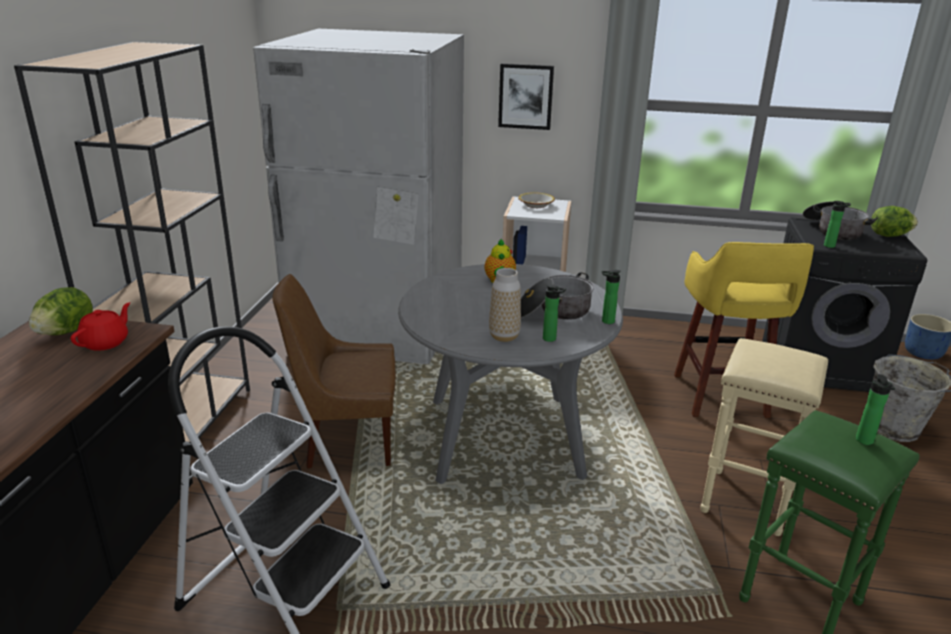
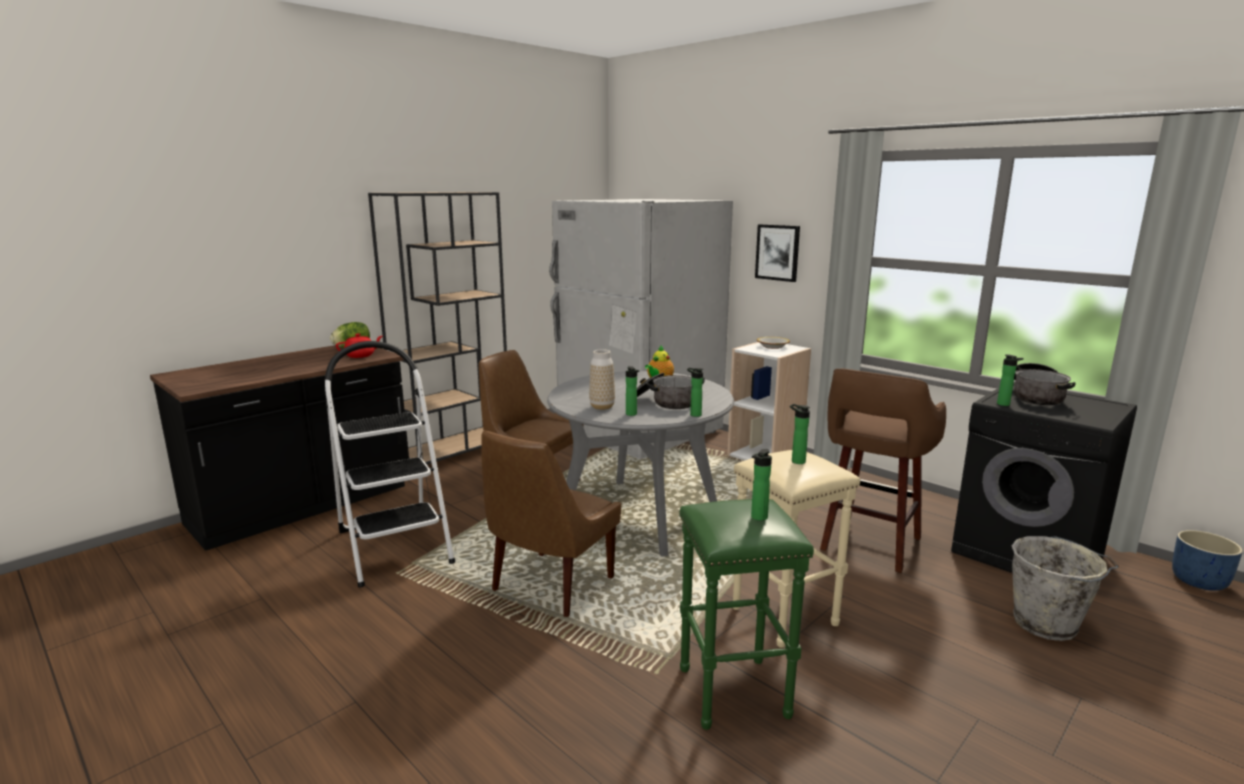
camera: 35 degrees right, 10 degrees down
yellow stool [674,242,814,418] -> brown stool [820,369,946,573]
lettuce [871,206,918,237] -> none
none -> brown chair [482,430,621,617]
none -> bottle [790,404,810,464]

